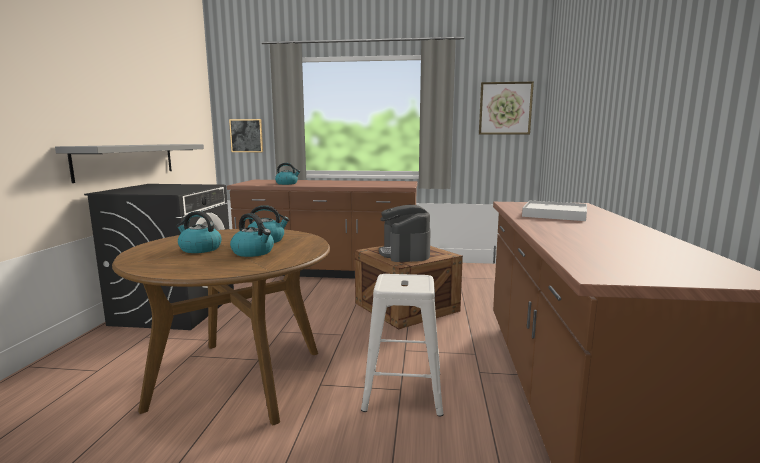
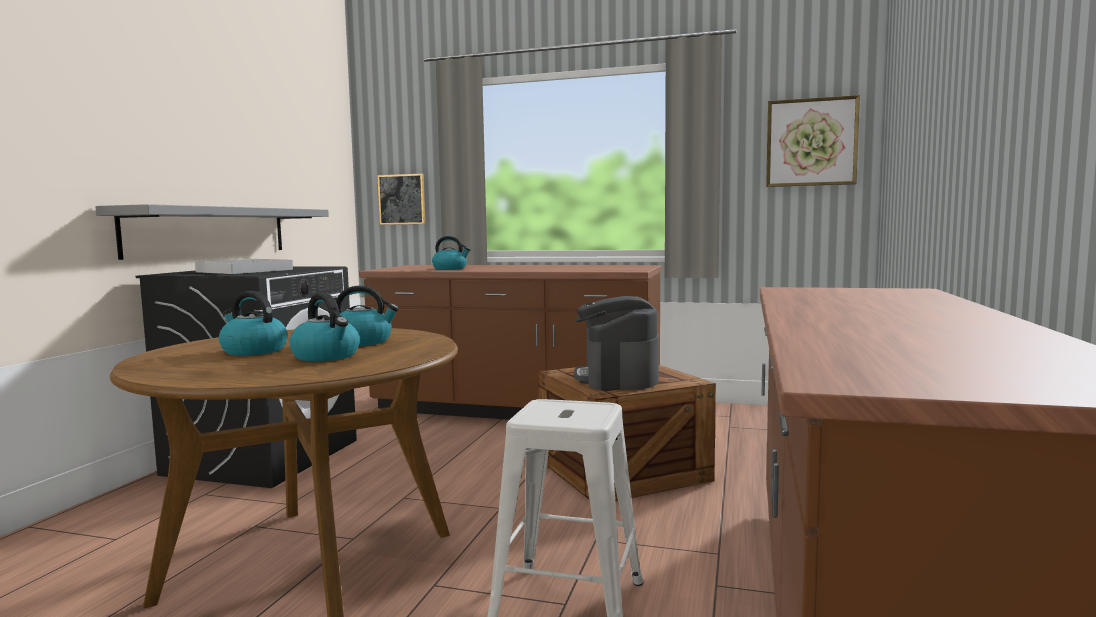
camera: 10 degrees right, 5 degrees down
white tray [522,201,587,221] -> white tray moved to [195,259,293,274]

